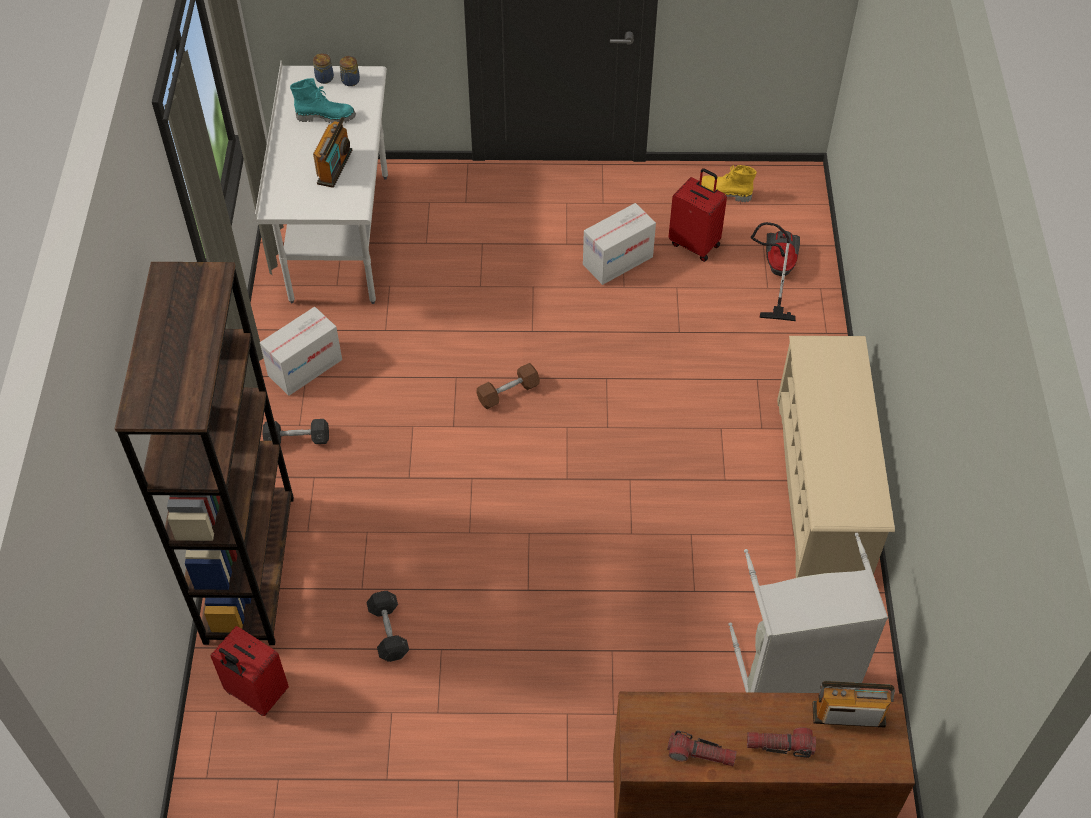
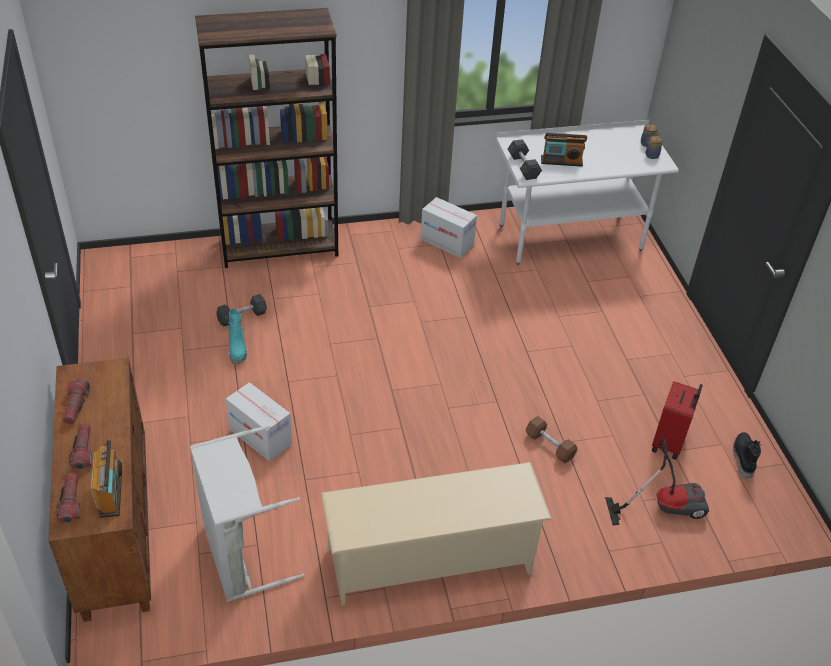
camera: 75 degrees right, 10 degrees down
red suitcase [210,626,289,716] -> none
grey dumbbell [262,419,329,444] -> grey dumbbell moved to [508,139,542,180]
turquoise boot [290,78,356,123] -> turquoise boot moved to [227,309,247,364]
brown dumbbell [476,363,540,409] -> brown dumbbell moved to [526,416,577,463]
cardboard box [583,203,656,285] -> cardboard box moved to [226,382,292,461]
yellow boot [701,165,757,202] -> black boot [733,432,762,479]
none -> flashlight [56,473,81,524]

